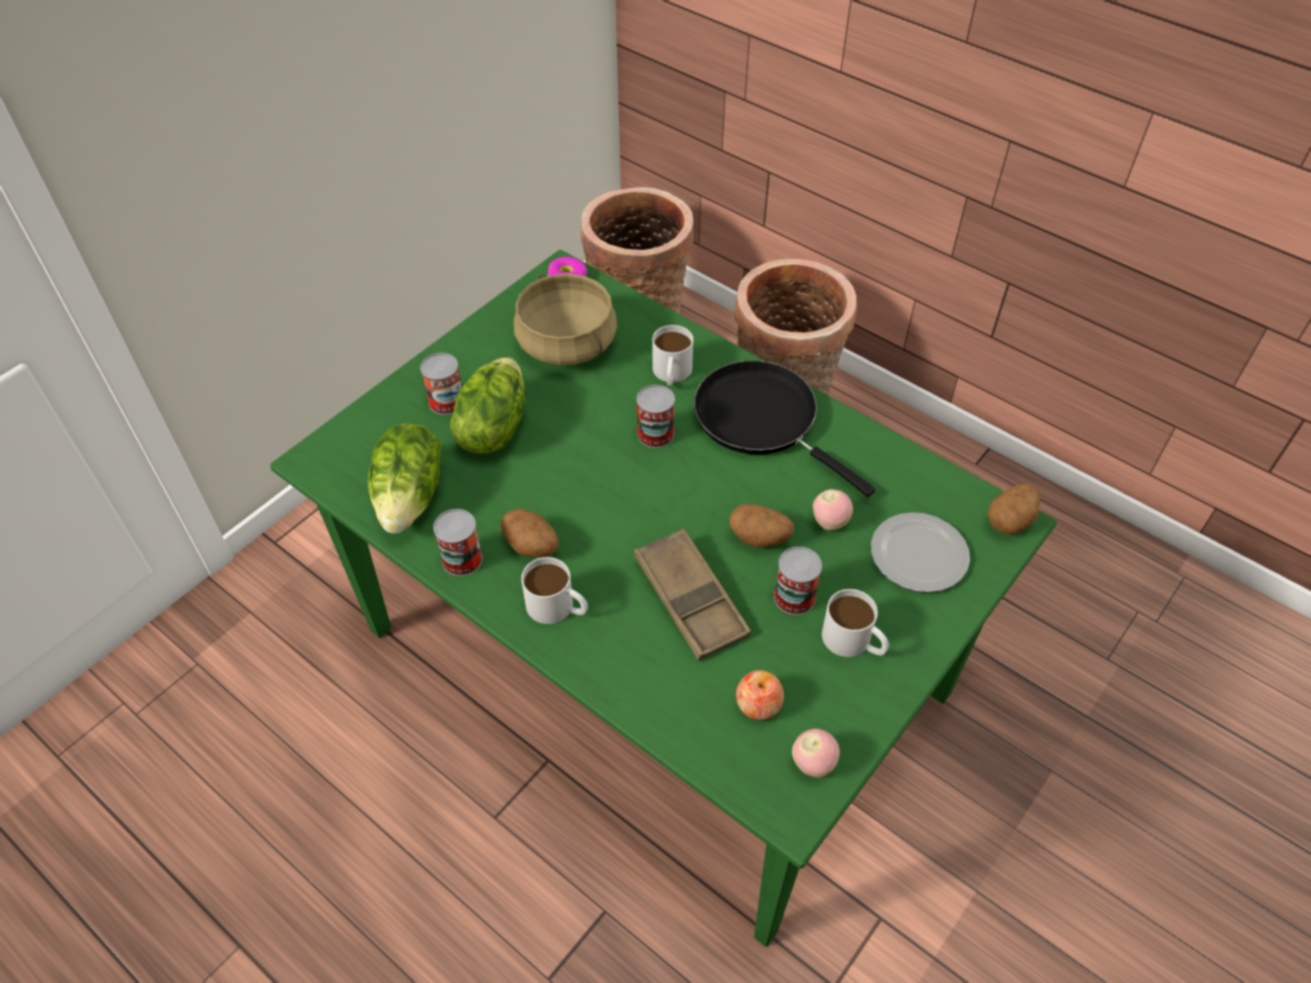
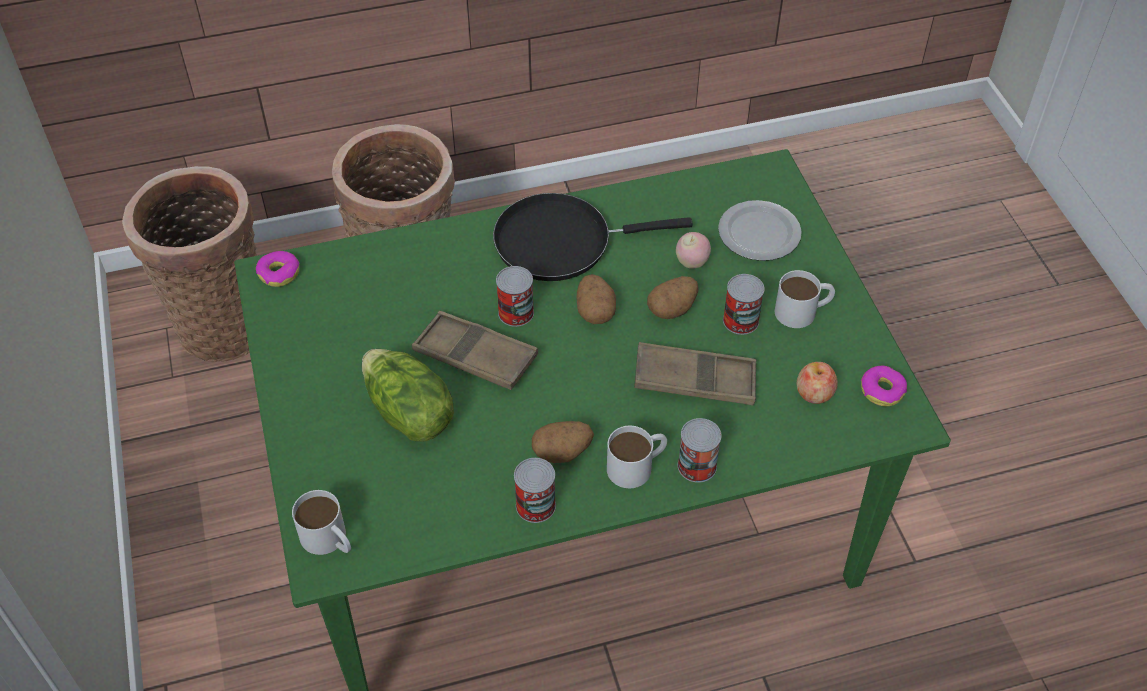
camera: 55 degrees left, 0 degrees up
lettuce [368,423,441,534] -> none
can [420,353,462,415] -> can moved to [678,418,722,483]
beige cooking pot [514,274,617,366] -> none
white mug [652,325,693,386] -> white mug moved to [292,490,351,555]
apple [792,729,840,778] -> donut [861,365,907,406]
potato [988,484,1040,534] -> potato moved to [576,274,616,324]
none -> brown tray [412,311,538,390]

